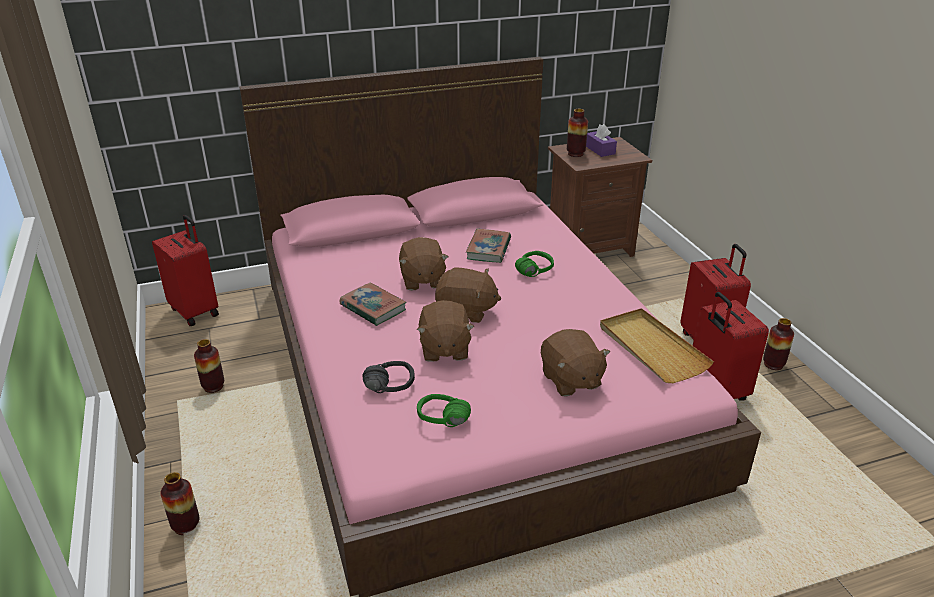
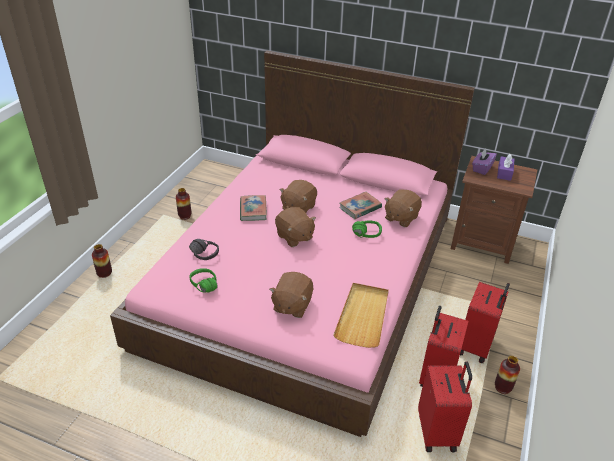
camera: 40 degrees right, 5 degrees up
red suitcase [152,215,219,326] -> red suitcase moved to [418,361,472,452]
brown plush toy [417,300,474,362] -> brown plush toy moved to [384,190,422,227]
vase [567,109,588,157] -> purple tissue box [472,149,497,175]

